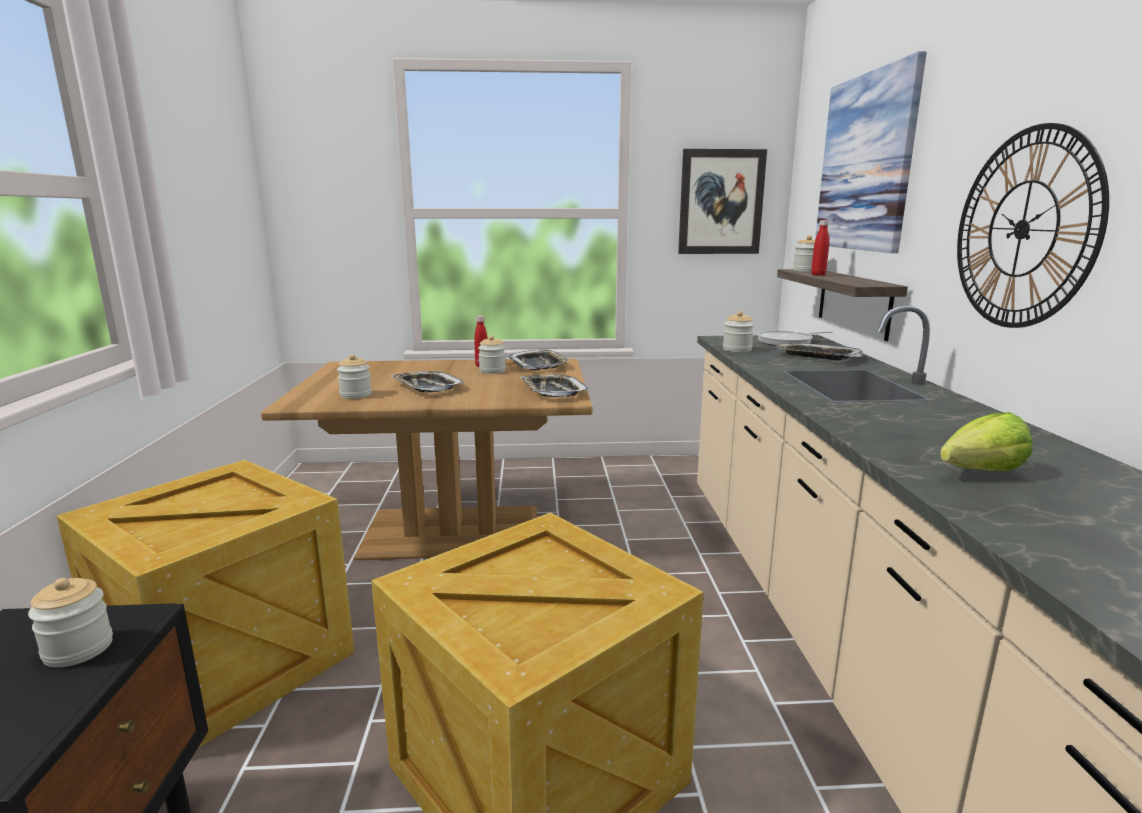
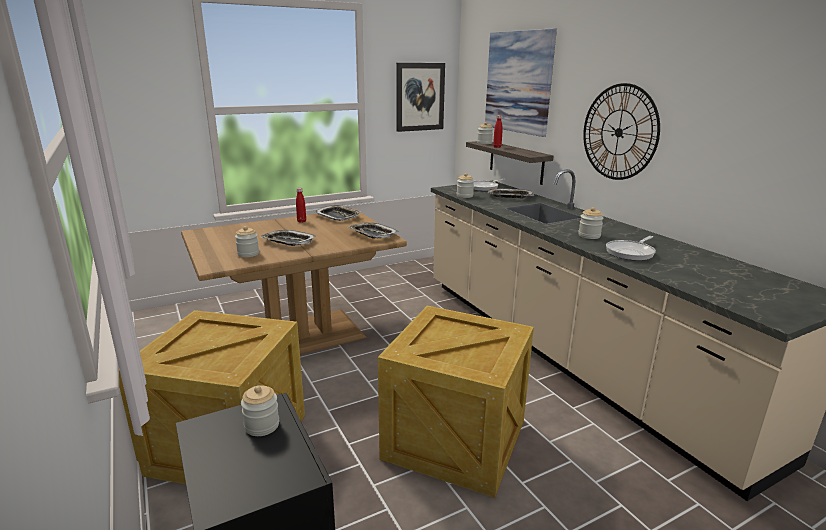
camera: 25 degrees left, 5 degrees up
jar [478,335,506,374] -> jar moved to [578,207,604,239]
lettuce [940,412,1032,471] -> frying pan [606,236,656,261]

